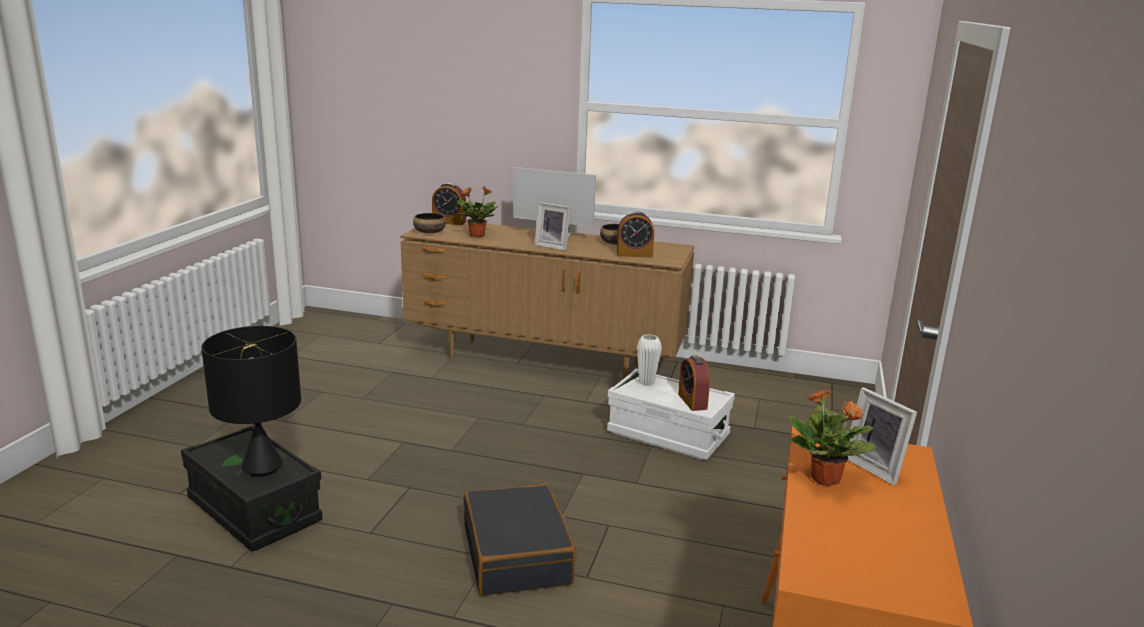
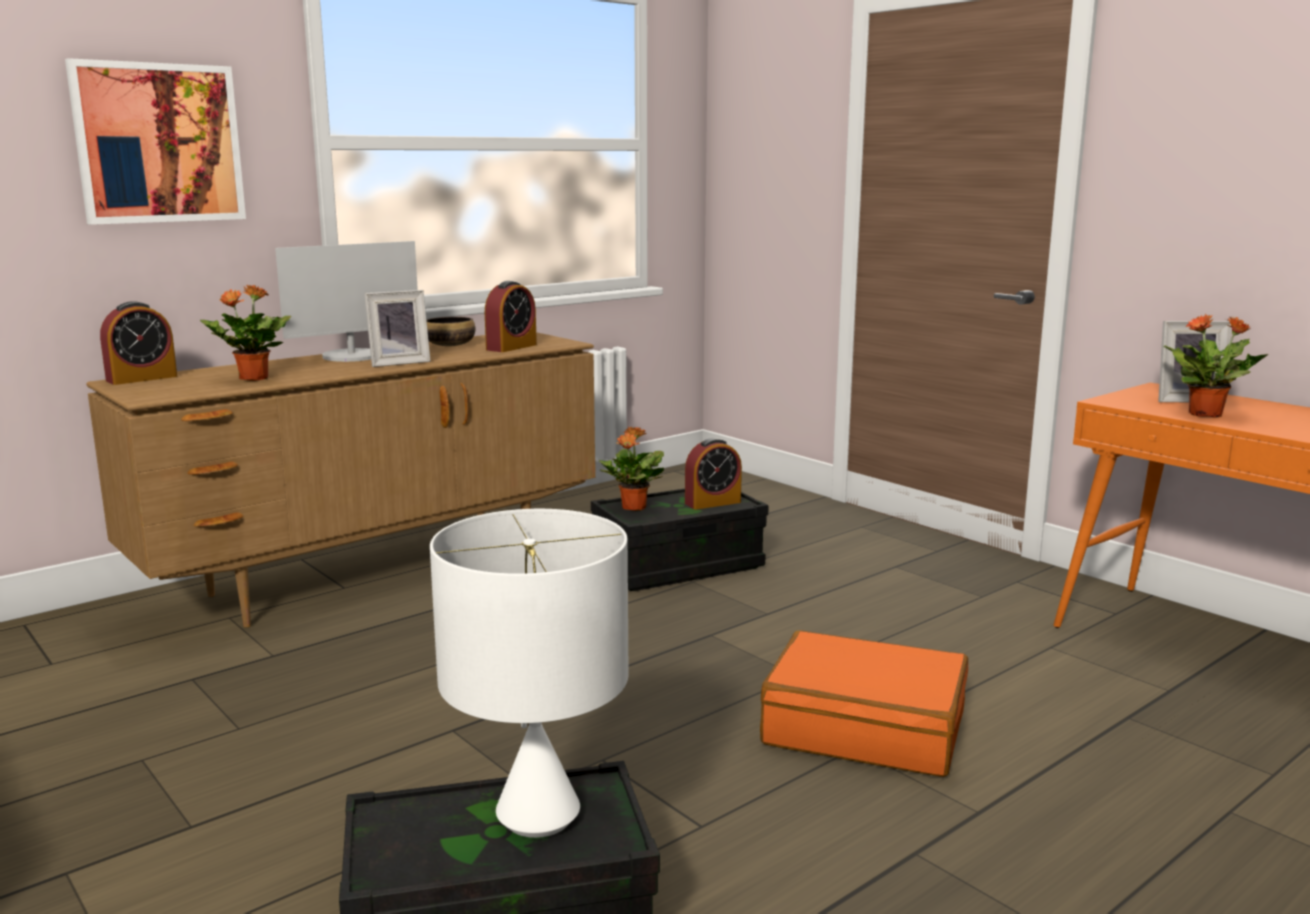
camera: 55 degrees left, 5 degrees down
black table lamp [201,326,301,477] -> white table lamp [430,509,628,838]
bowl [413,213,446,233] -> none
black suitcase [463,484,576,596] -> orange suitcase [760,630,968,777]
white storage box [607,369,735,460] -> black storage box [591,489,768,591]
white vase [637,334,662,386] -> potted plant [599,426,664,511]
alarm clock [678,355,710,411] -> alarm clock turned 45 degrees counterclockwise [685,438,742,510]
none -> picture [65,58,246,225]

